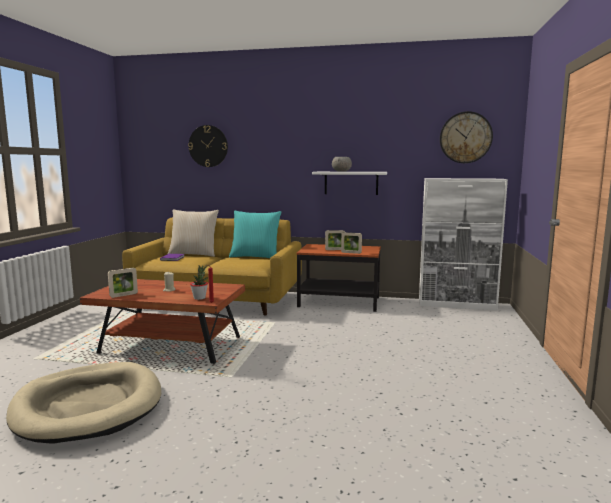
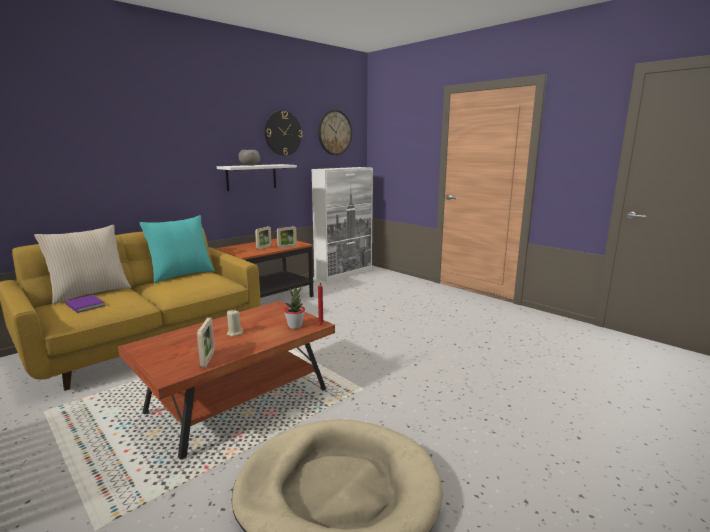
camera: 55 degrees left, 5 degrees up
wall clock [188,125,228,167] -> wall clock moved to [265,111,302,156]

